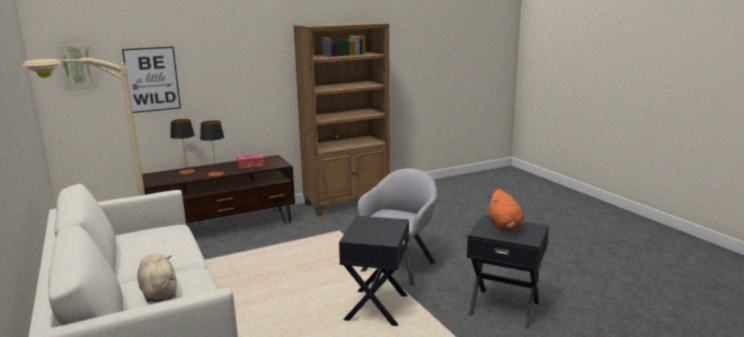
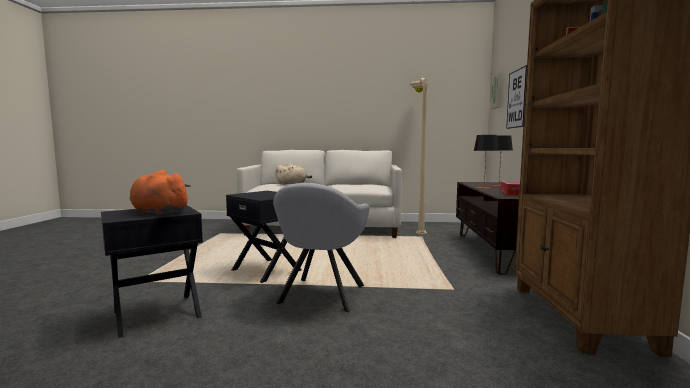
camera: 120 degrees right, 10 degrees down
grey armchair [358,168,438,285] -> grey armchair turned 45 degrees clockwise [273,183,370,312]

